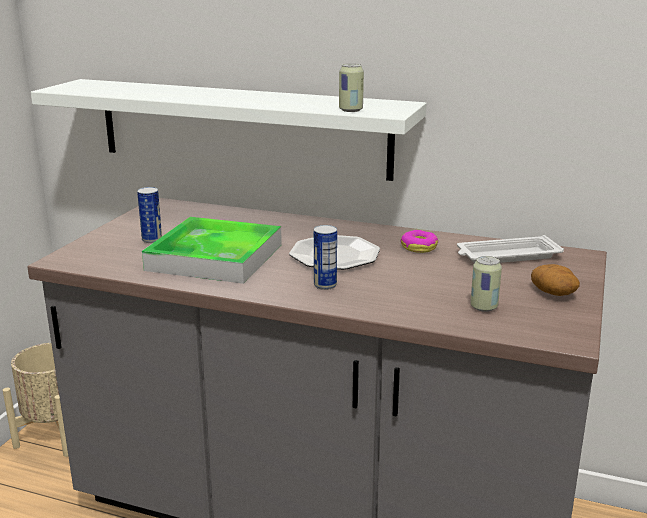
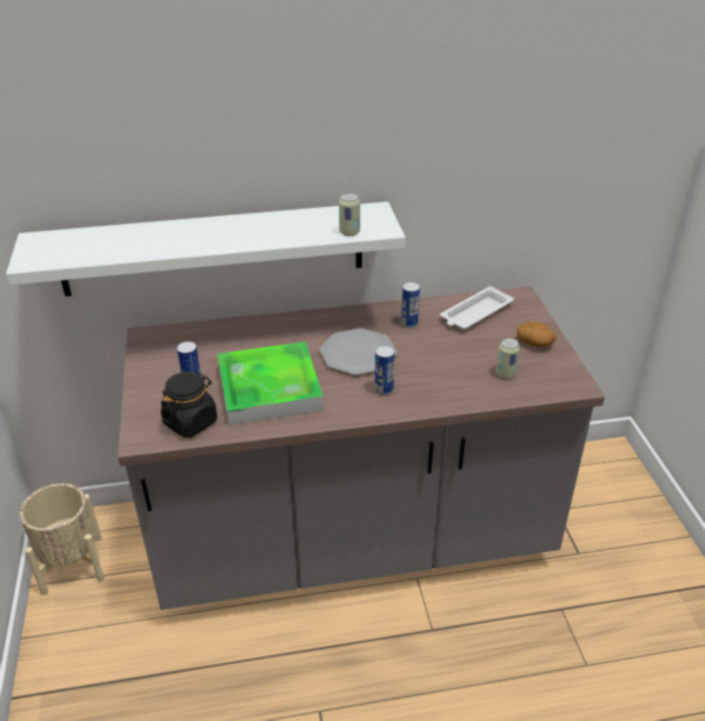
camera: 30 degrees left, 15 degrees up
donut [400,230,439,253] -> can [401,282,420,328]
none -> black jar [161,372,217,438]

